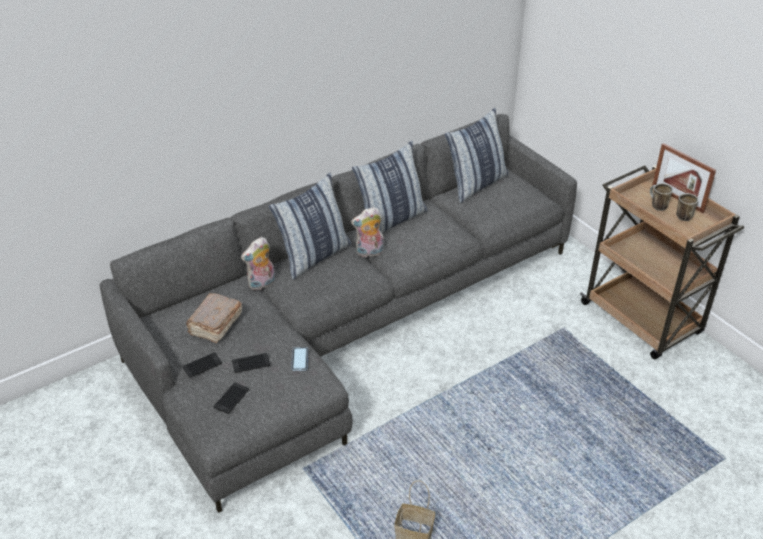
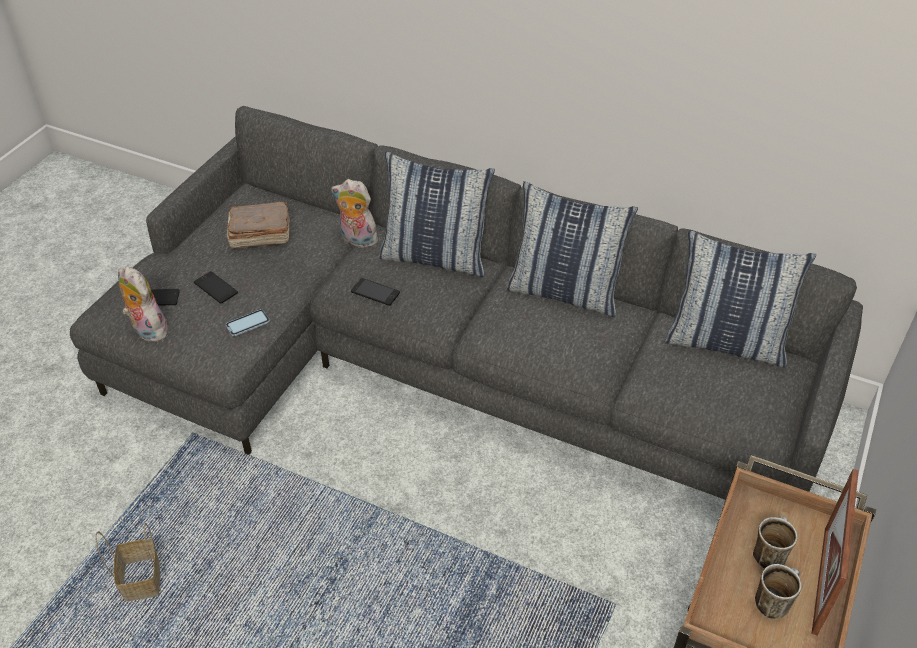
camera: 60 degrees right, 5 degrees up
phone [183,352,222,378] -> phone moved to [351,278,400,306]
plush toy [351,207,384,257] -> plush toy moved to [118,266,168,342]

